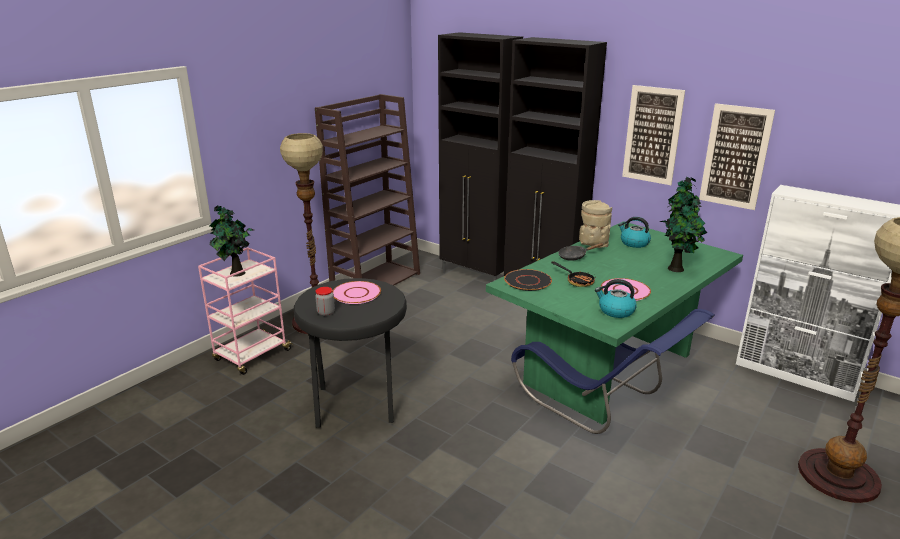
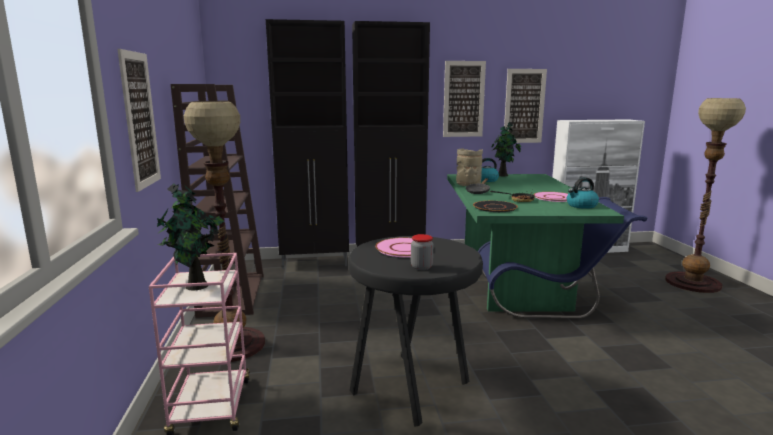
camera: 45 degrees left, 10 degrees down
potted plant [659,198,708,272] -> none
none -> picture [117,49,161,192]

